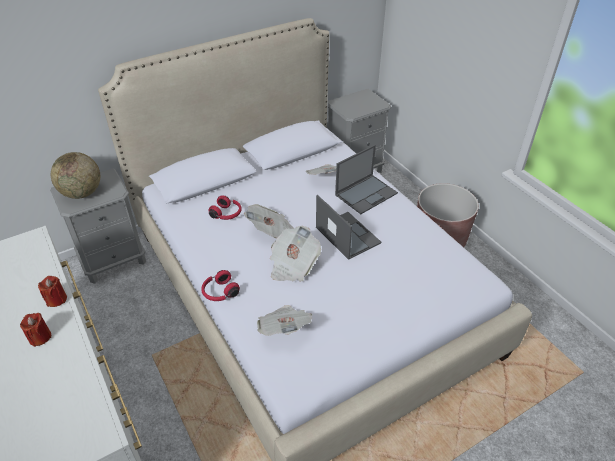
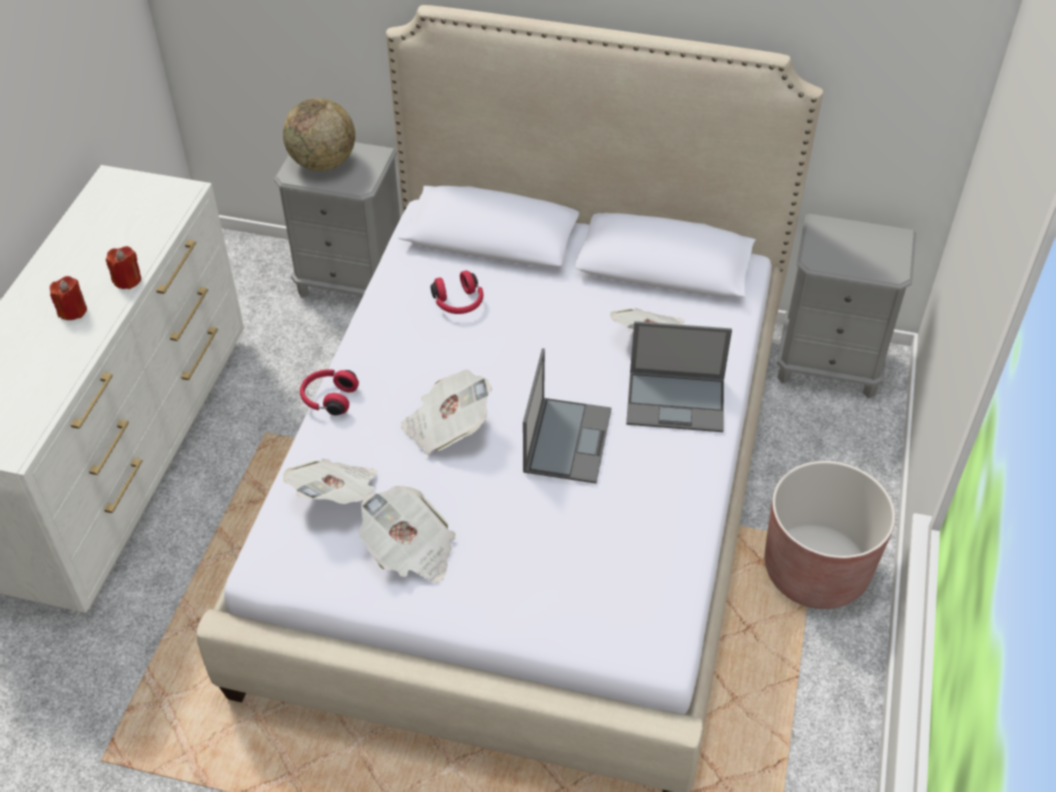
camera: 45 degrees right, 5 degrees up
newspaper [244,204,294,238] -> newspaper moved to [359,486,456,583]

